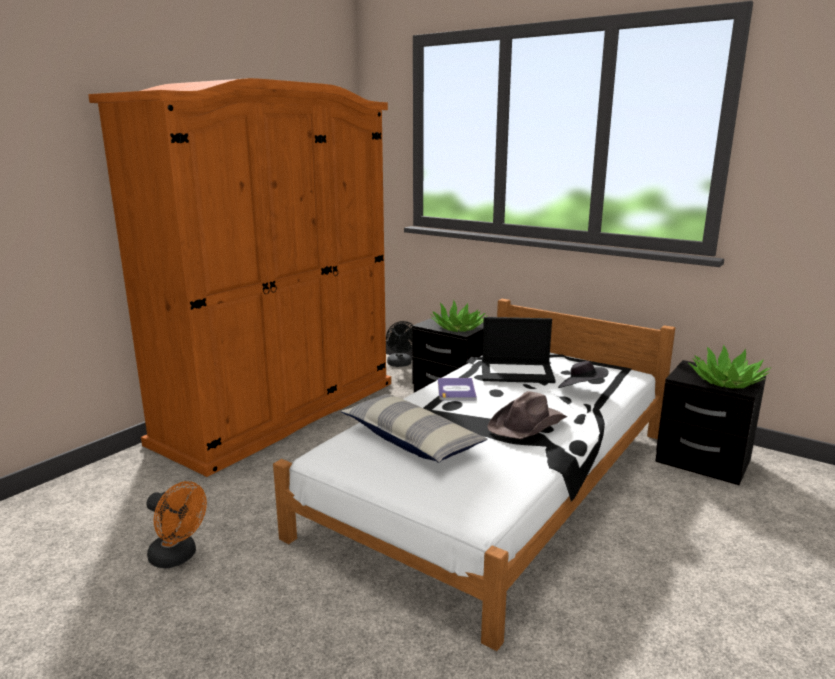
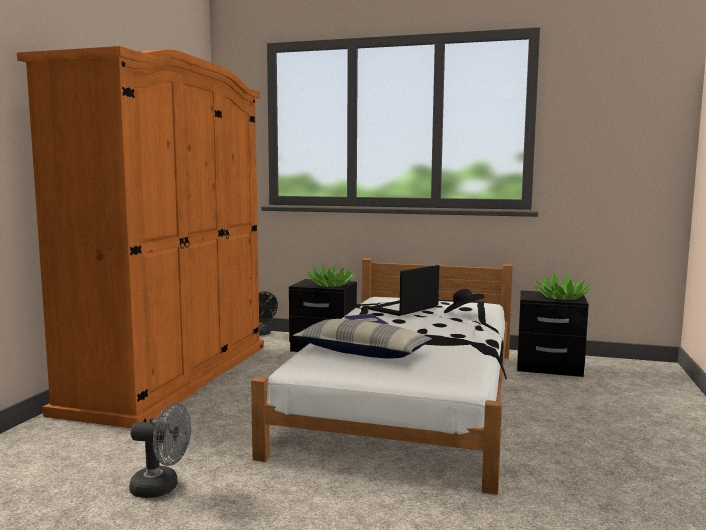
camera: 20 degrees left, 10 degrees down
orange fan [147,481,207,569] -> grey fan [129,403,191,498]
laptop [482,317,556,383] -> laptop turned 150 degrees clockwise [368,265,439,316]
brown hat [487,391,567,439] -> none

